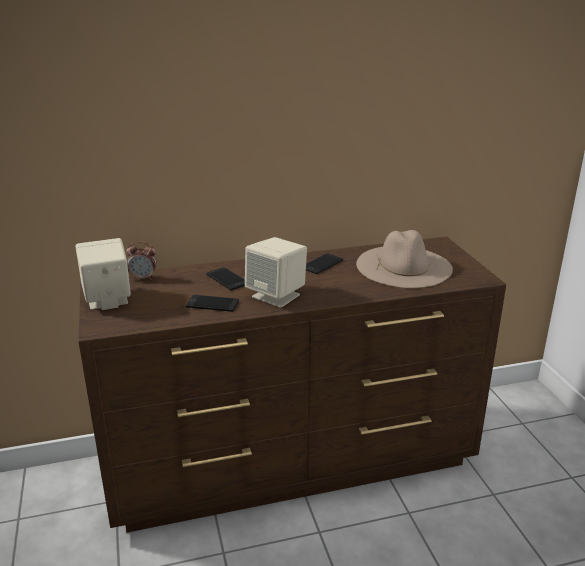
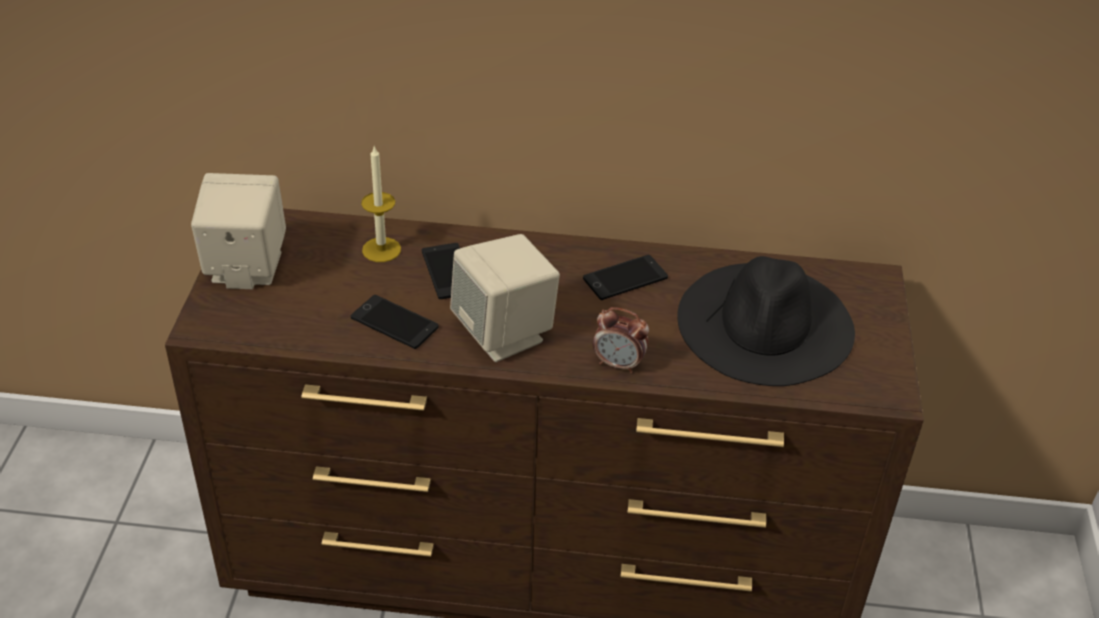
camera: 20 degrees right, 15 degrees up
alarm clock [126,242,157,280] -> alarm clock moved to [593,307,649,373]
beige hat [356,230,453,288] -> black hat [677,256,855,386]
none -> candle [361,146,401,262]

